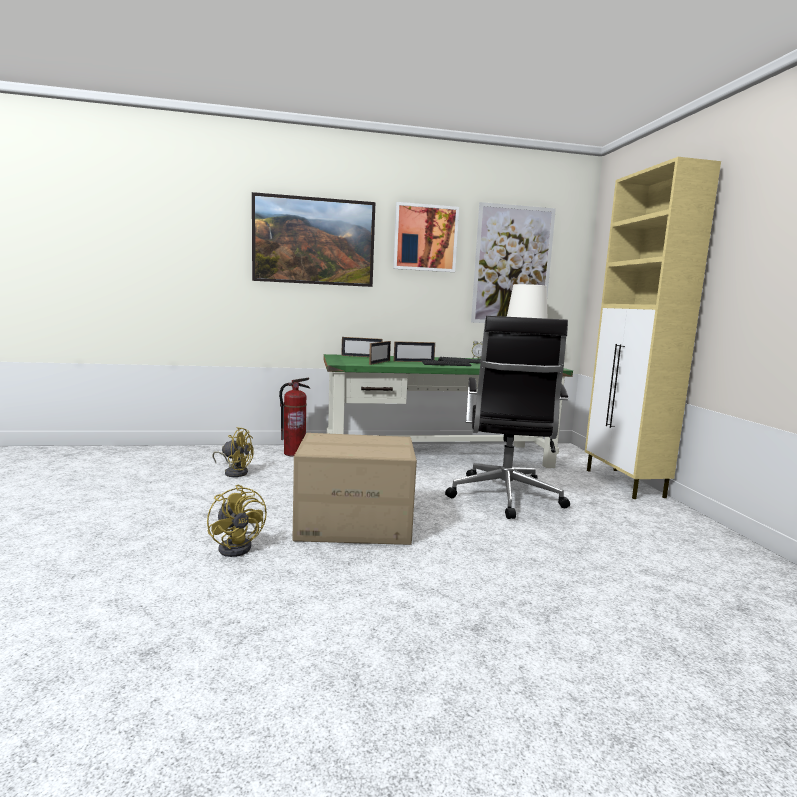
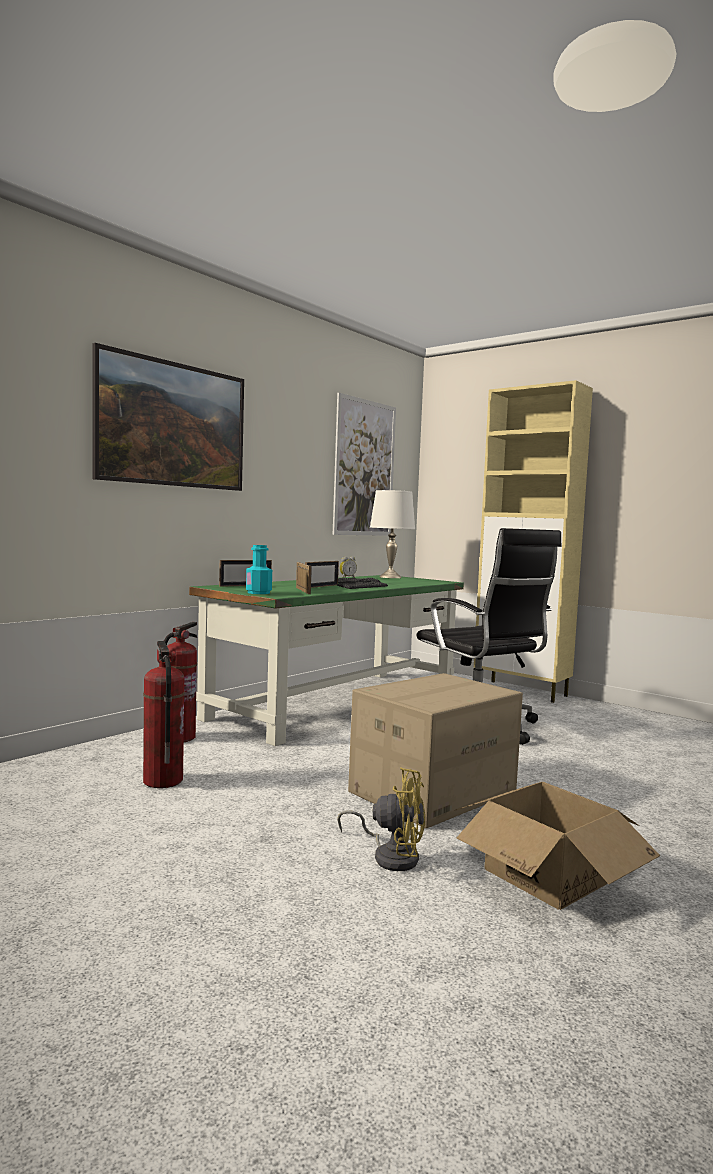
camera: 40 degrees left, 5 degrees down
yellow fan [212,427,254,477] -> fire extinguisher [143,641,185,788]
picture [393,202,459,272] -> none
none -> turquoise bottle [246,545,272,594]
none -> cardboard box [454,782,660,910]

